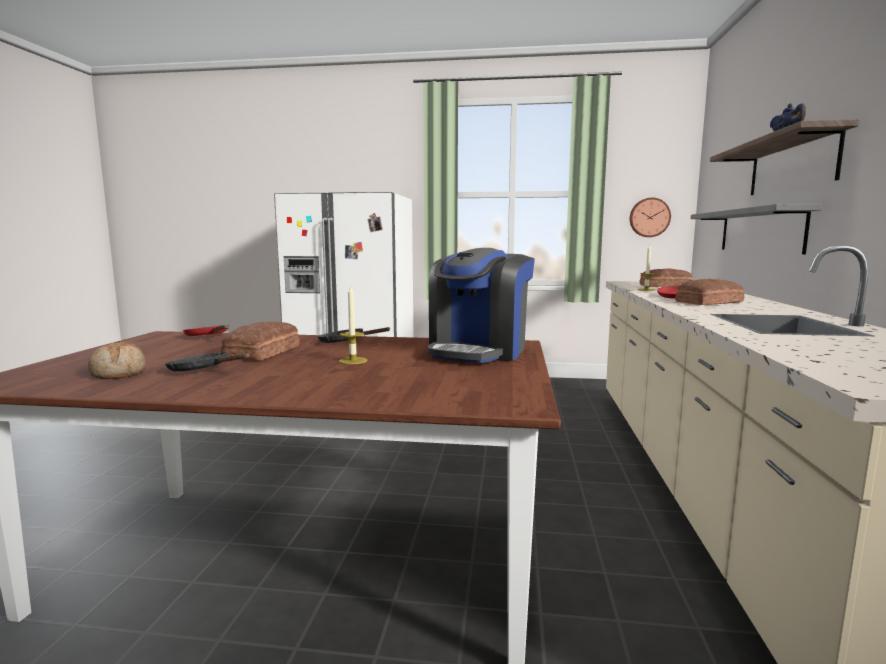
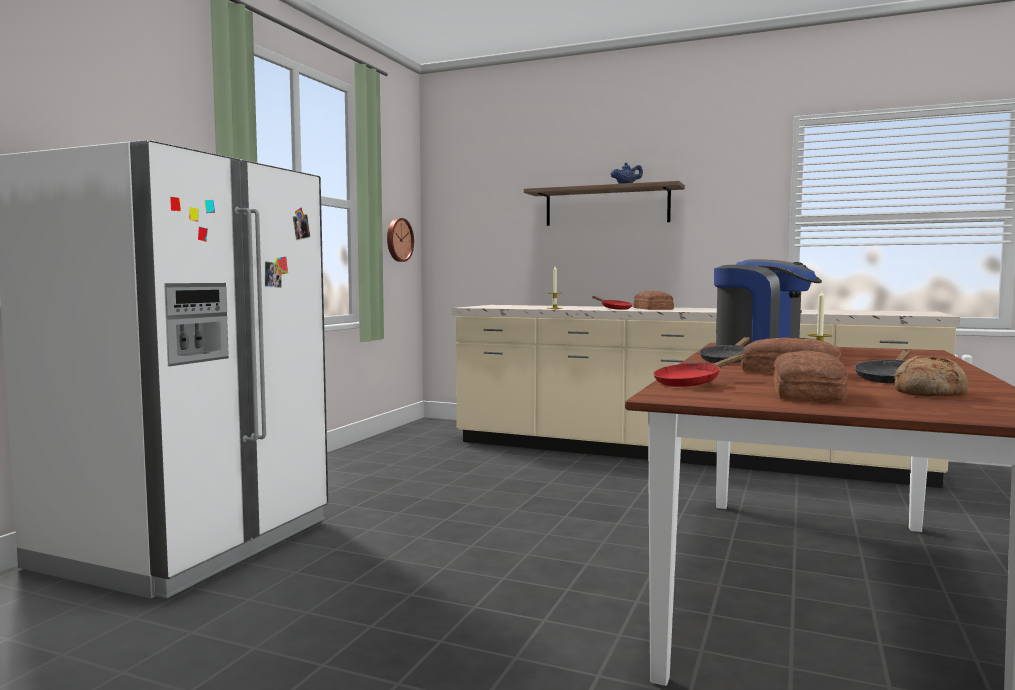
camera: 75 degrees left, 5 degrees down
bread [640,268,693,287] -> bread moved to [773,351,848,403]
grey shelf [691,204,822,254] -> none

